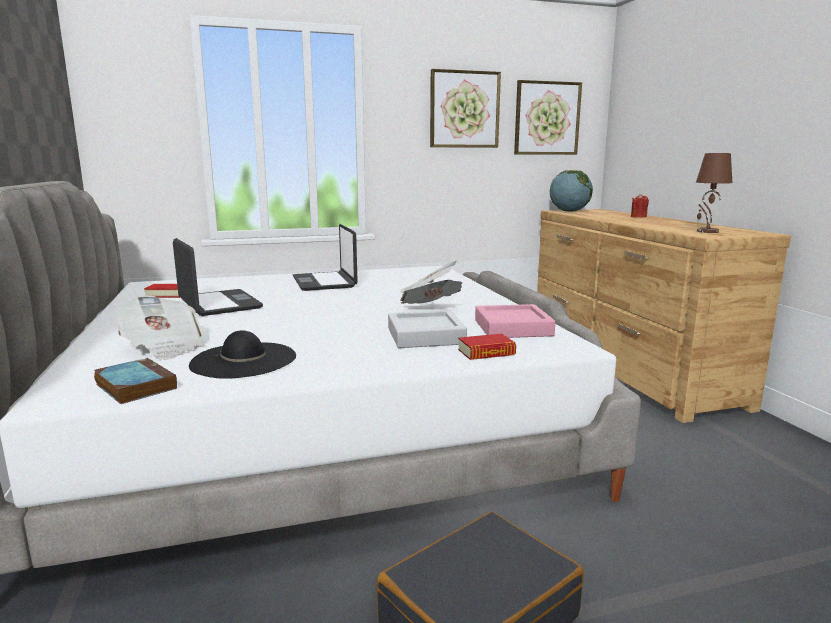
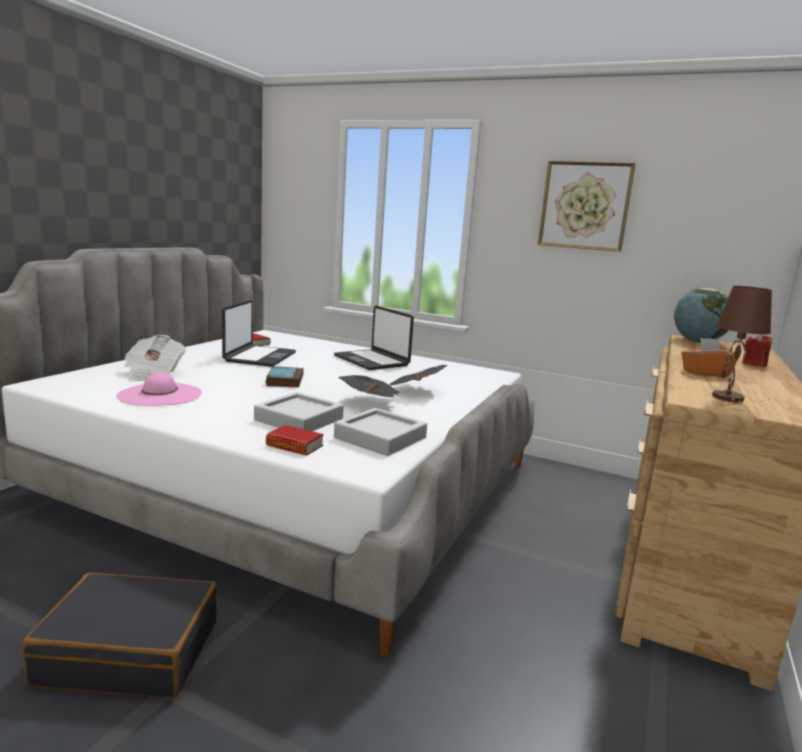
camera: 40 degrees right, 0 degrees up
book [94,358,177,404] -> book moved to [266,366,304,388]
black hat [189,331,296,379] -> pink hat [117,372,202,406]
laptop [293,224,358,291] -> laptop turned 60 degrees counterclockwise [334,306,414,370]
pink tray [475,304,555,338] -> grey tray [334,408,427,456]
picture [514,80,582,155] -> none
none -> orange tissue box [681,338,738,377]

